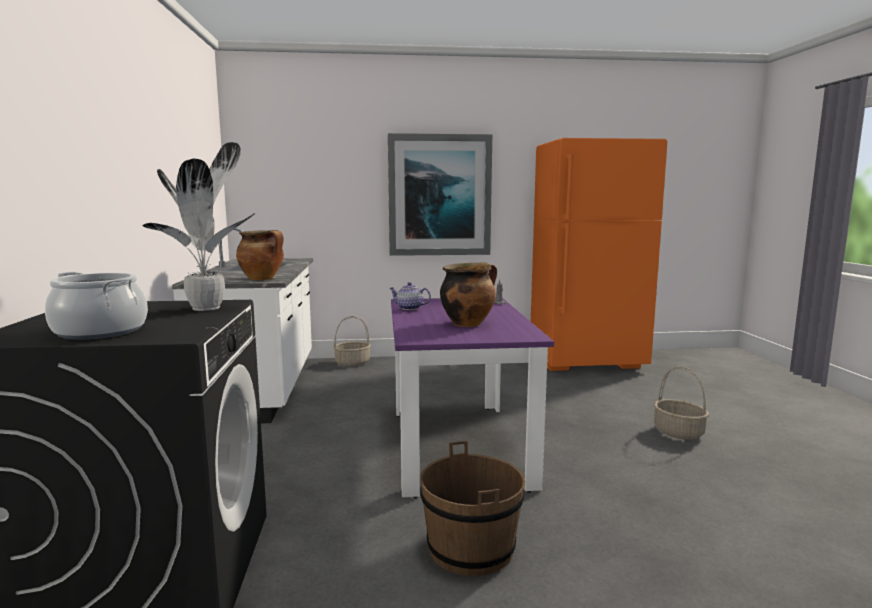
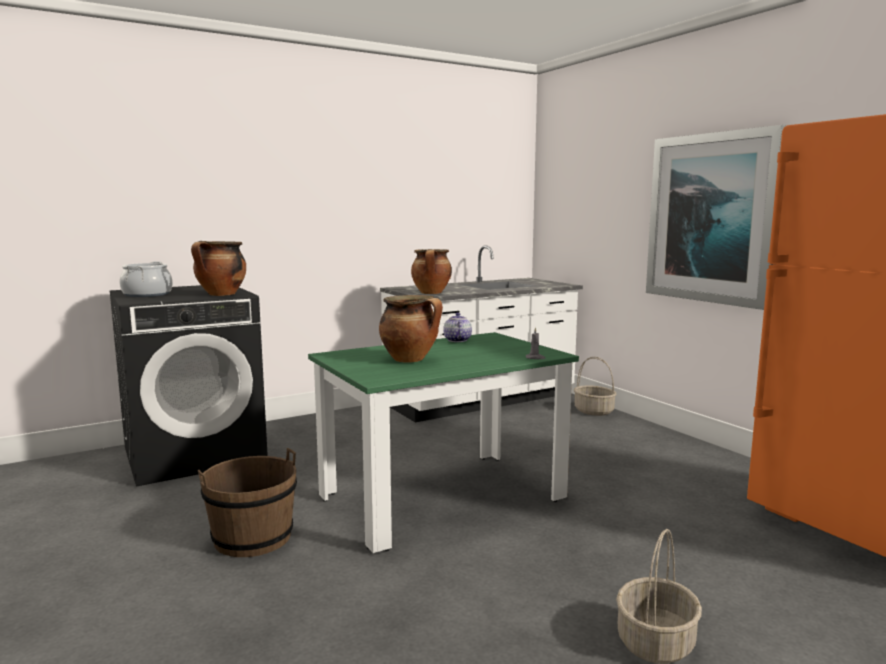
camera: 65 degrees right, 0 degrees up
potted plant [142,142,255,311] -> cooking pot [191,241,246,296]
purple dining table [391,298,554,499] -> green dining table [308,332,579,553]

